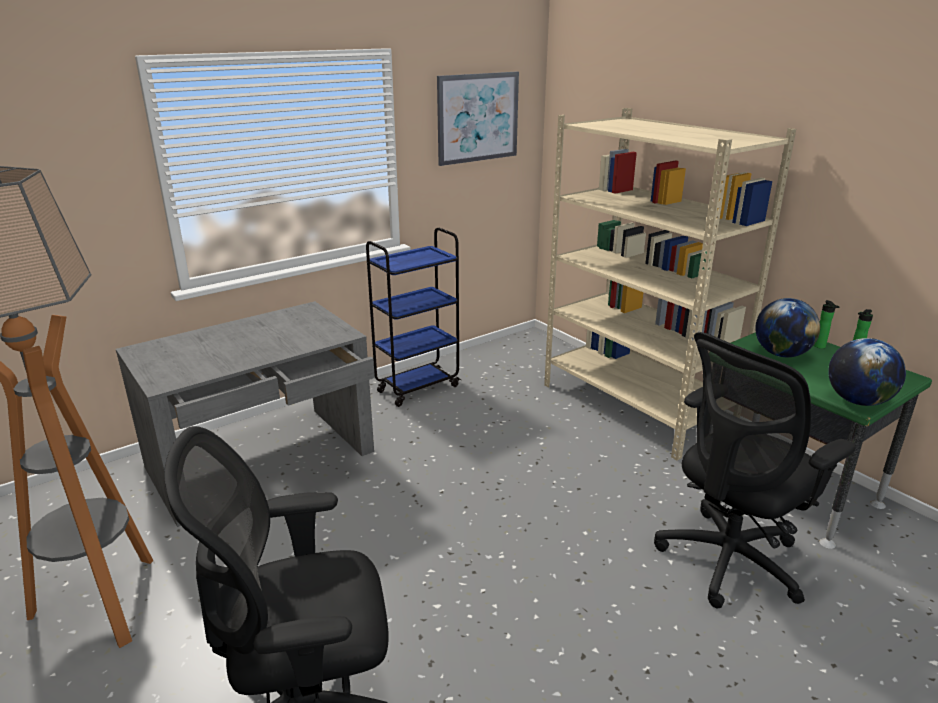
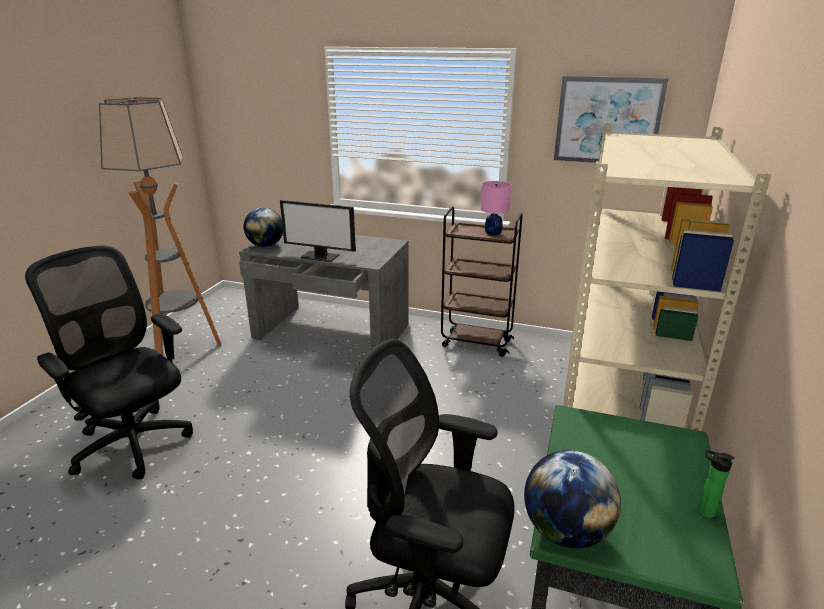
camera: 55 degrees right, 0 degrees up
blue cart [366,228,462,407] -> brown cart [441,207,523,357]
globe [755,298,820,357] -> globe moved to [243,208,283,247]
bottle [814,300,839,349] -> none
none -> monitor [280,200,356,262]
none -> pink table lamp [480,181,511,236]

